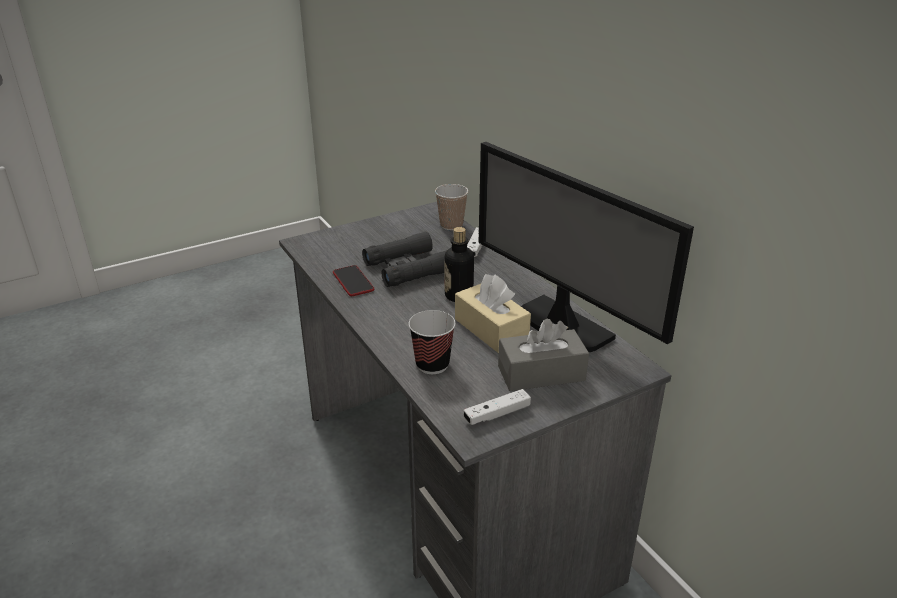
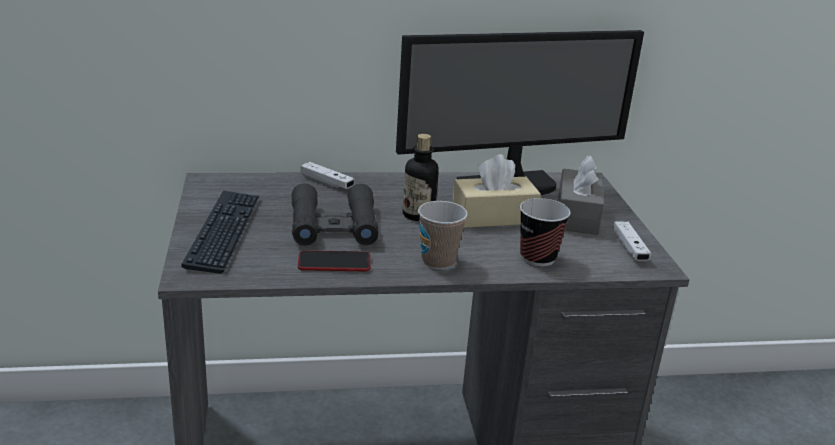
camera: 70 degrees left, 5 degrees down
cup [435,184,468,230] -> cup moved to [418,201,468,270]
none -> keyboard [181,190,259,274]

